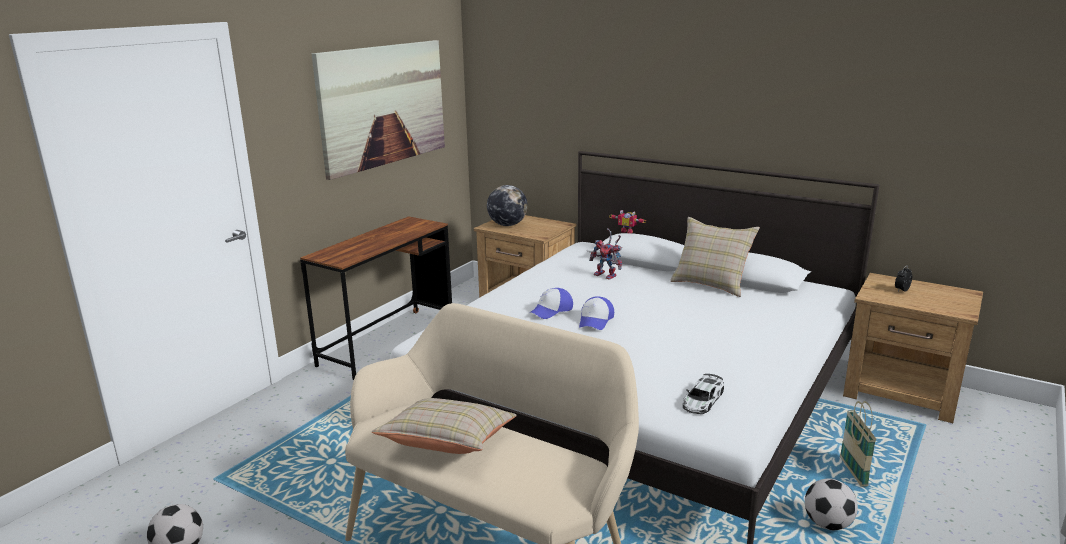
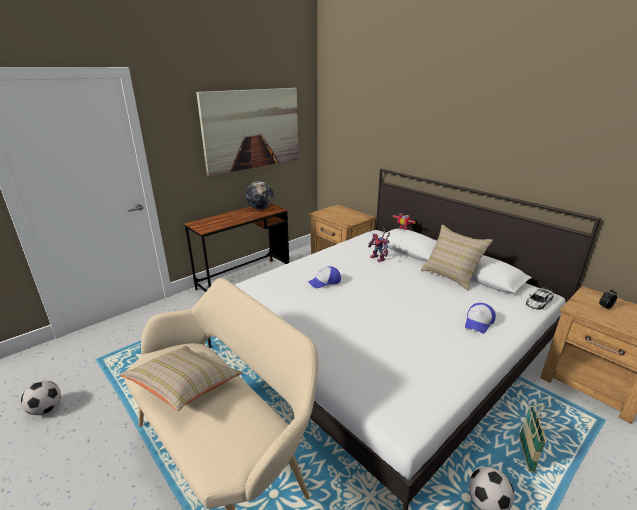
camera: 15 degrees right, 5 degrees up
globe [487,185,528,226] -> globe moved to [245,181,274,210]
cap [579,296,614,330] -> cap moved to [465,303,496,334]
toy car [683,374,724,414] -> toy car moved to [526,287,554,310]

